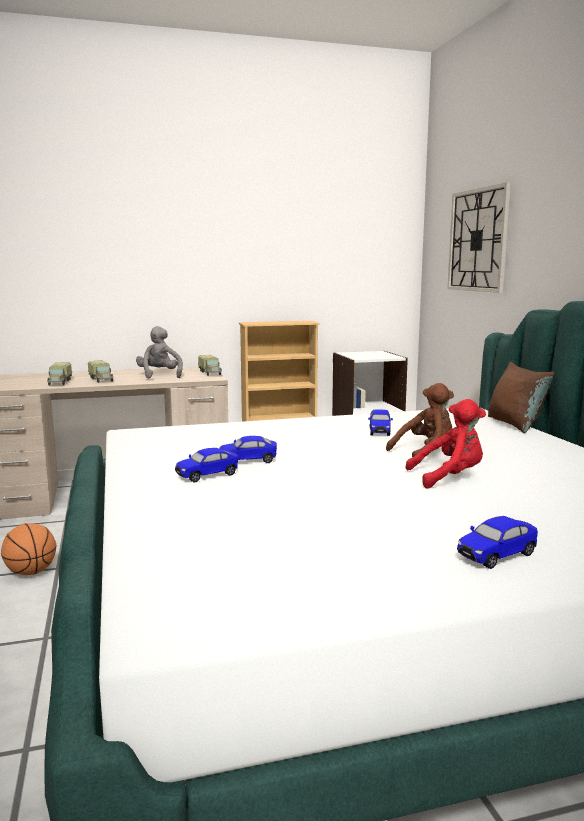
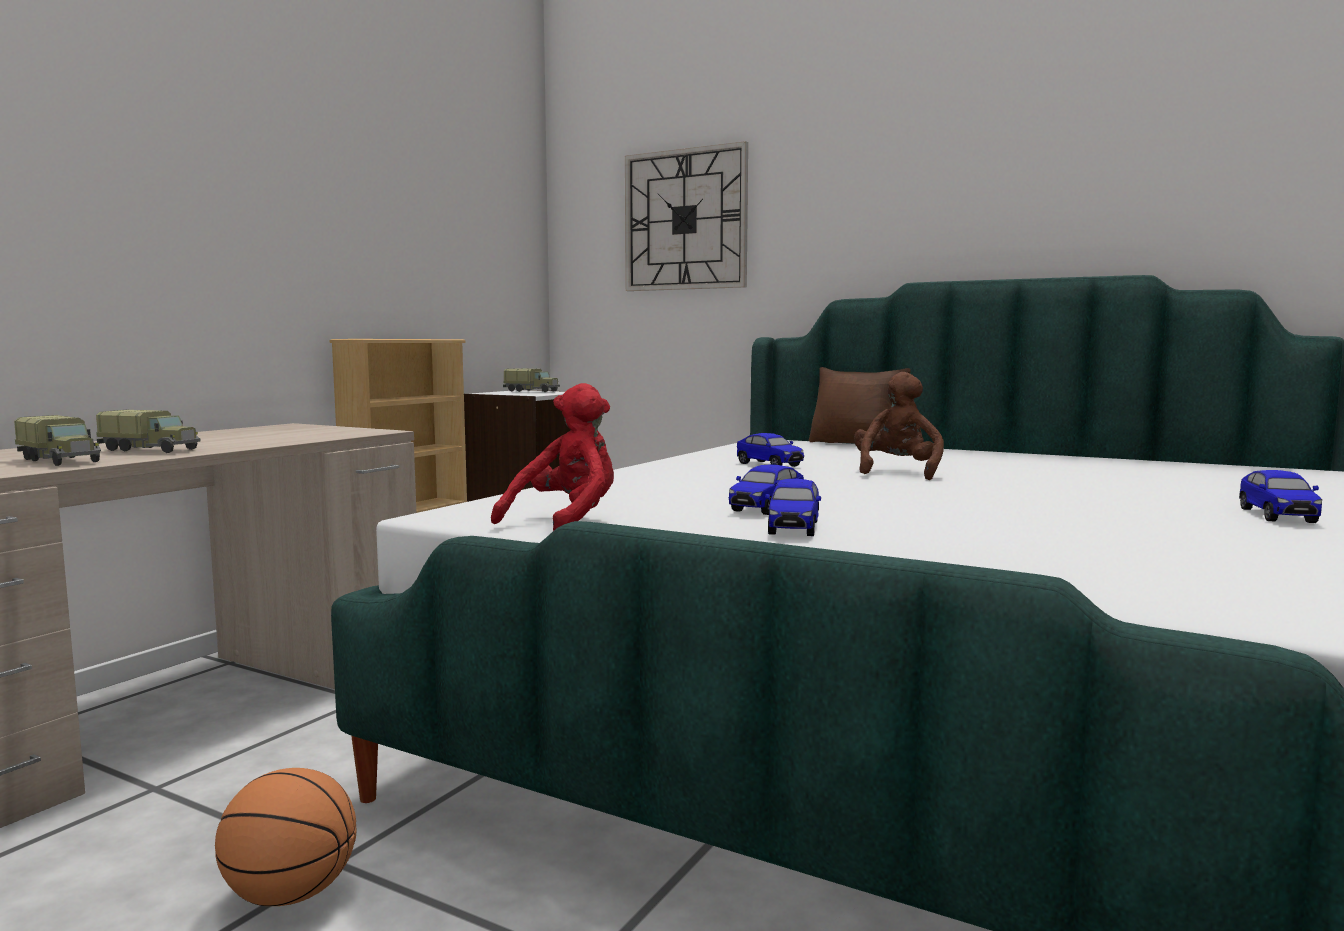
camera: 45 degrees left, 5 degrees down
grey plush toy [136,326,183,378] -> none
toy truck [198,355,222,376] -> toy truck moved to [503,368,560,392]
red plush toy [405,399,486,489] -> red plush toy moved to [491,383,614,531]

